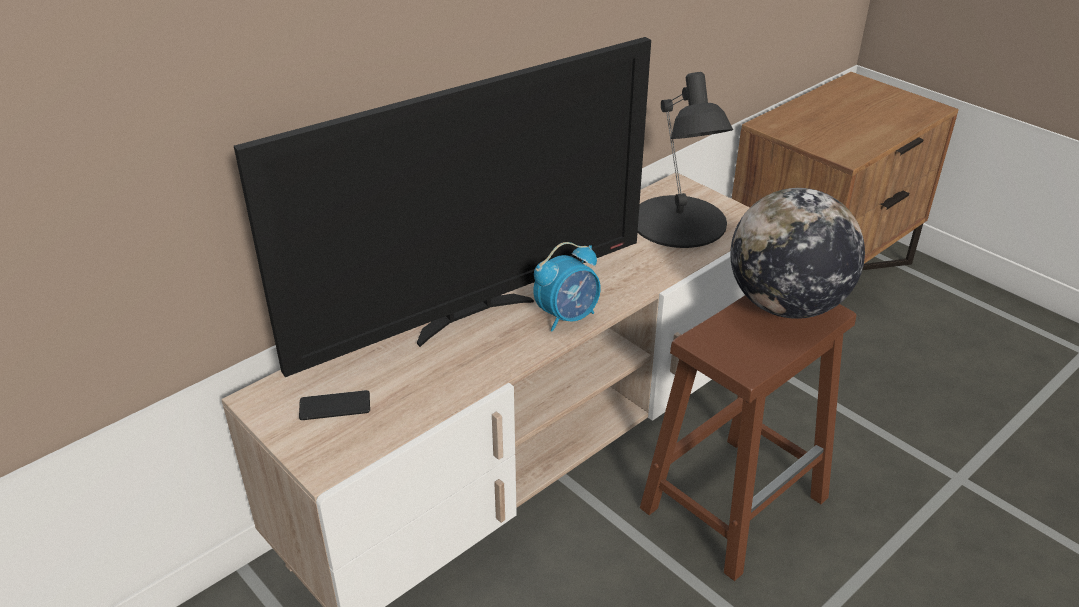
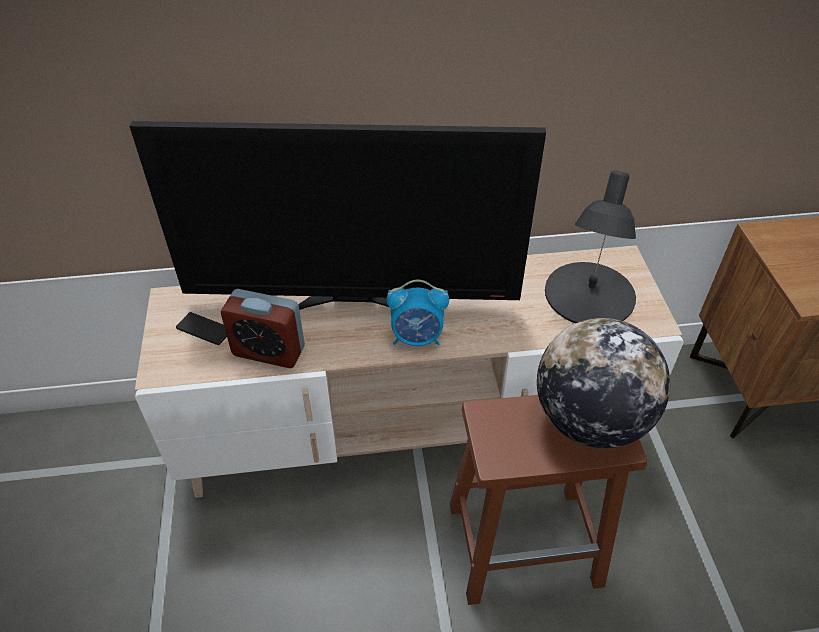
camera: 35 degrees right, 10 degrees up
none -> alarm clock [221,289,305,368]

